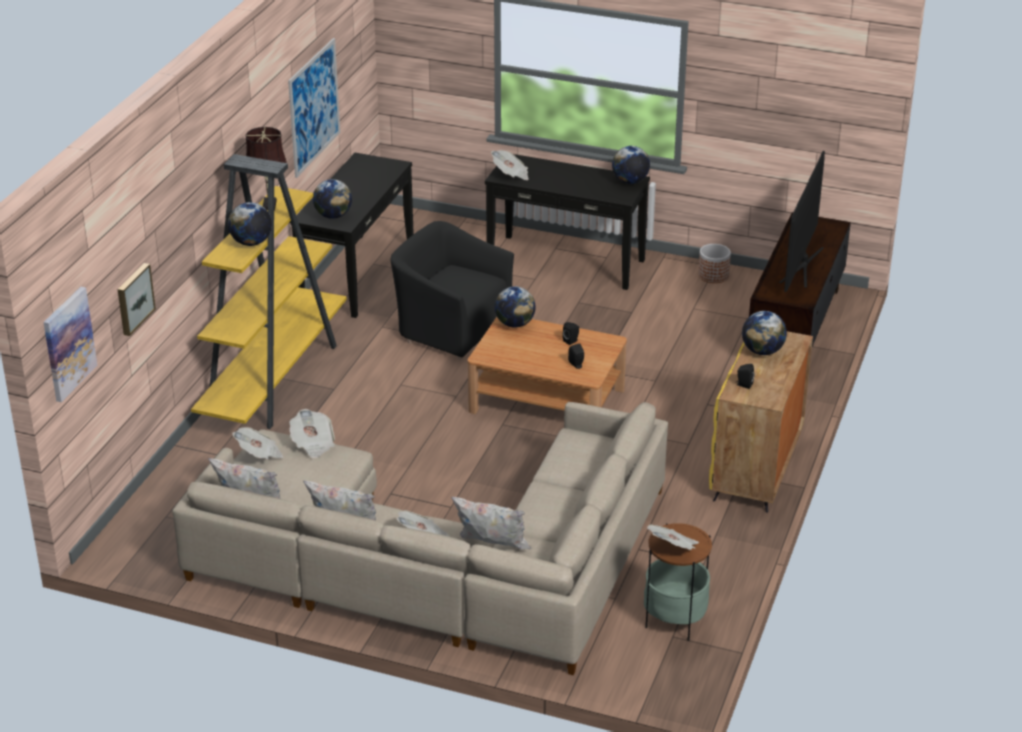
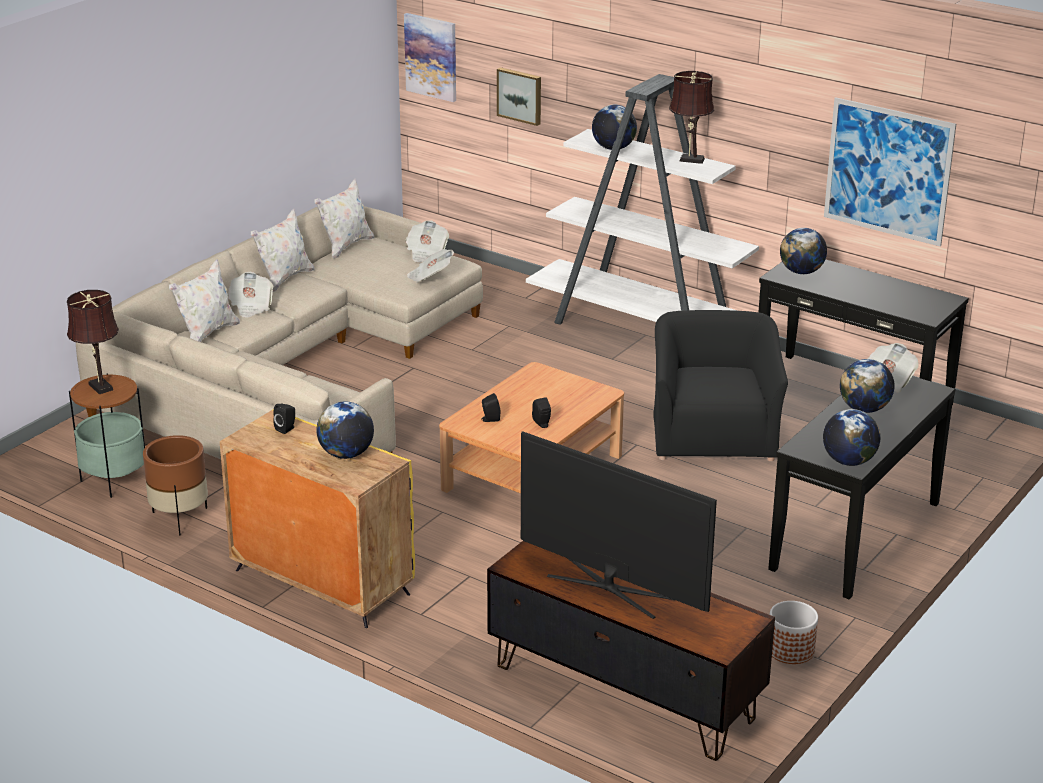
camera: 105 degrees right, 5 degrees down
yellow bookcase [191,154,347,429] -> white bookcase [526,74,759,325]
black armchair [391,221,514,360] -> black armchair turned 45 degrees counterclockwise [653,310,788,461]
globe [494,286,536,328] -> globe moved to [840,359,895,413]
newspaper [647,524,699,550] -> brown table lamp [67,290,119,394]
none -> brown planter [143,435,208,536]

